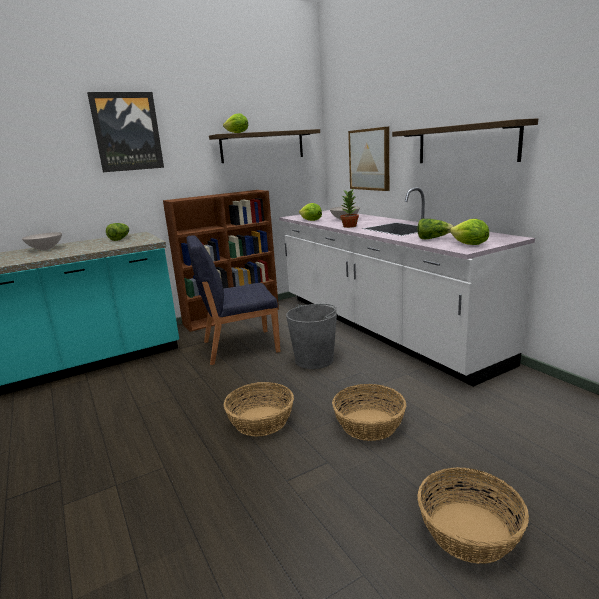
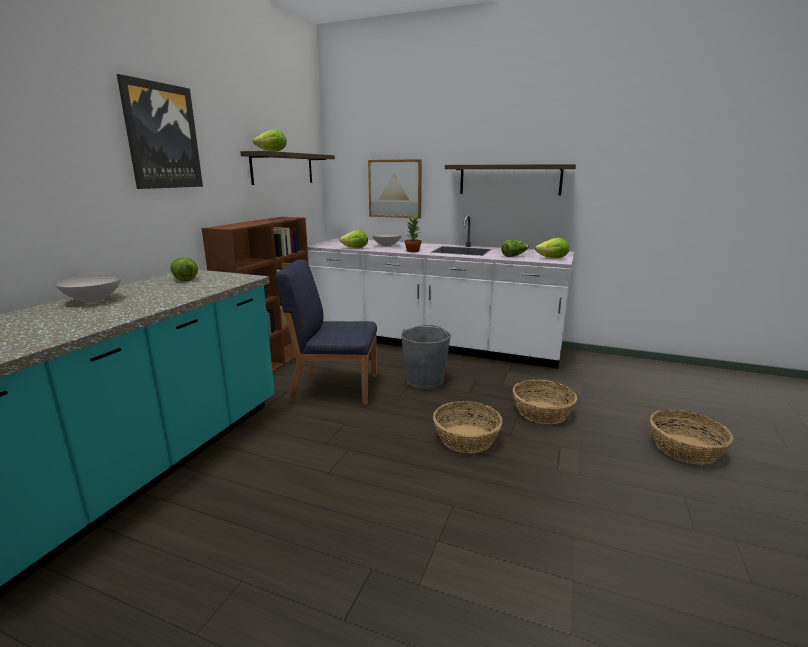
camera: 40 degrees left, 0 degrees up
blue chair [187,235,280,365] -> blue chair turned 60 degrees clockwise [275,260,377,405]

